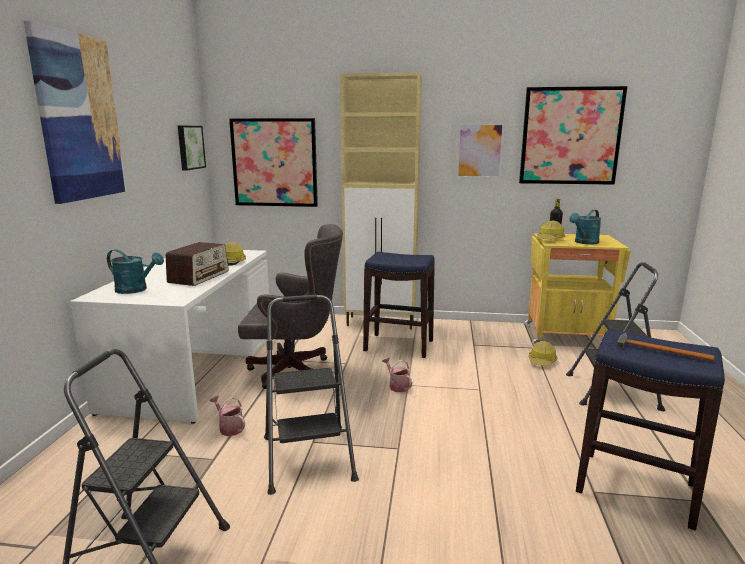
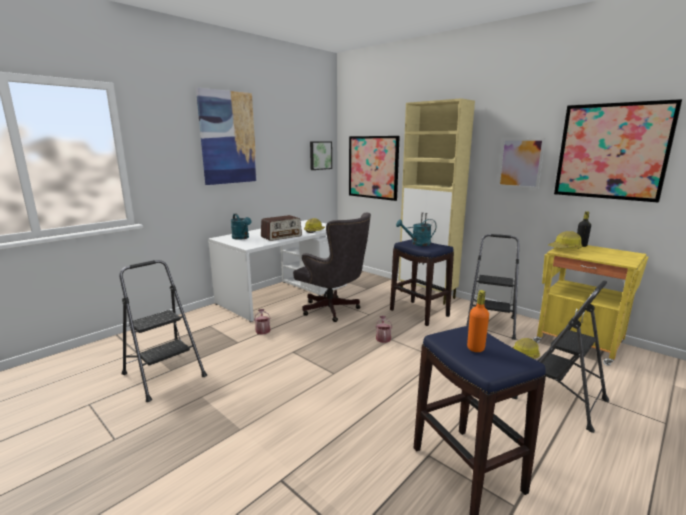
camera: 35 degrees right, 0 degrees up
black step ladder [264,294,359,495] -> black step ladder moved to [466,234,519,340]
turquoise watering can [569,210,601,244] -> turquoise watering can moved to [396,219,436,246]
hammer [617,333,715,362] -> orange bottle [467,290,489,352]

